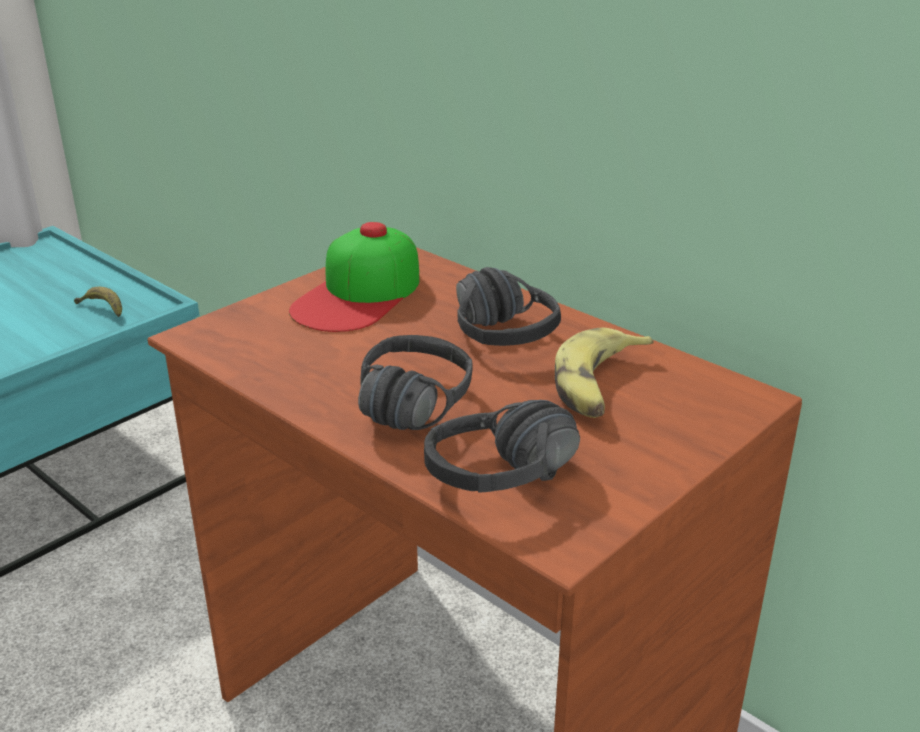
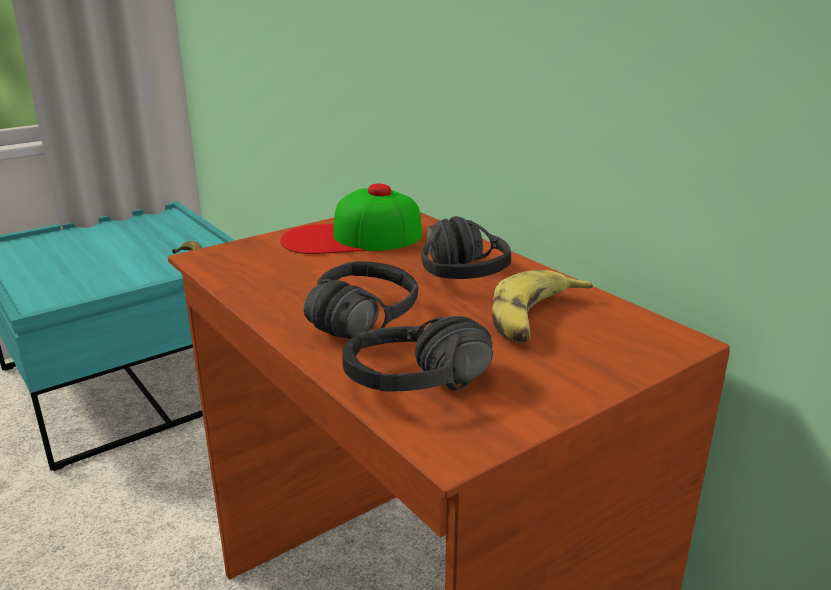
camera: 10 degrees right, 5 degrees down
cap [289,222,420,332] -> cap turned 45 degrees clockwise [280,184,422,254]

